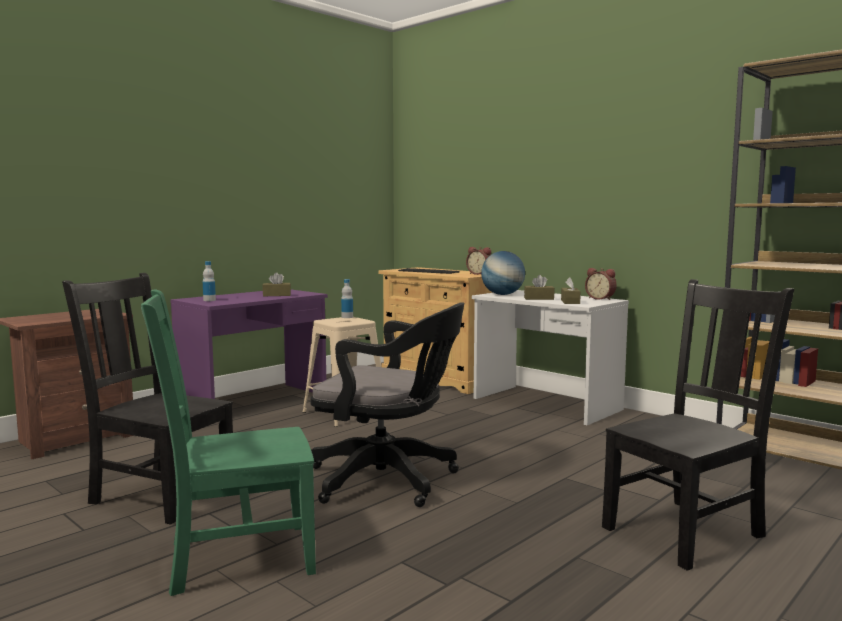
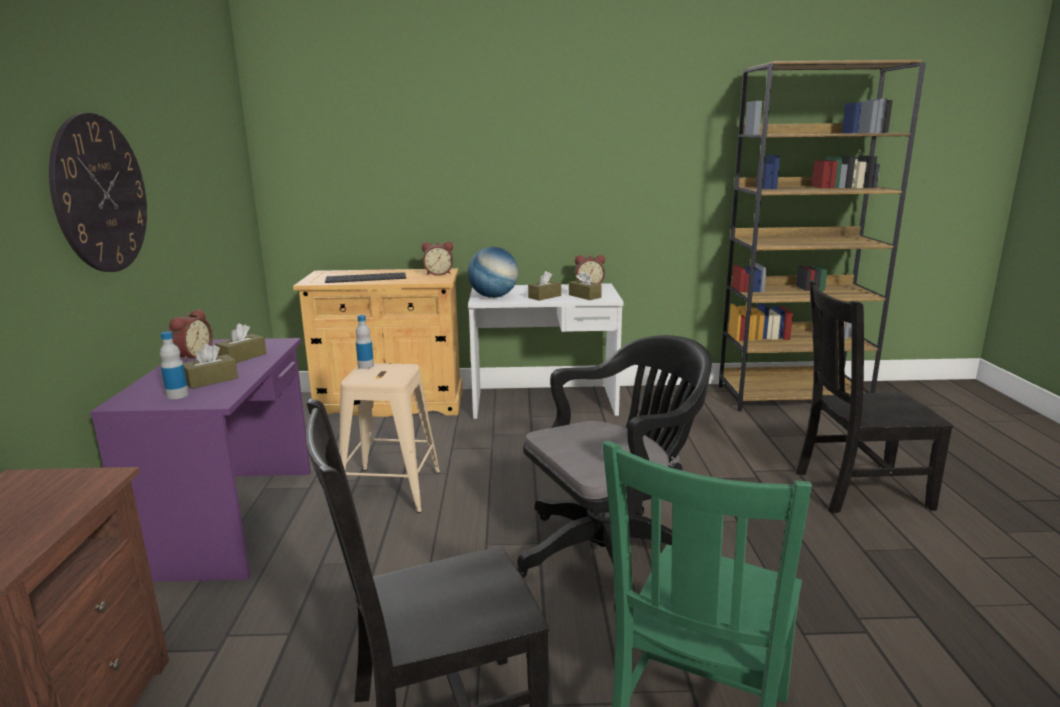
camera: 45 degrees left, 10 degrees up
black chair [602,279,794,571] -> black chair turned 105 degrees counterclockwise [795,280,953,514]
none -> wall clock [49,113,147,272]
none -> alarm clock [169,309,213,362]
none -> brown tissue box [183,344,238,389]

